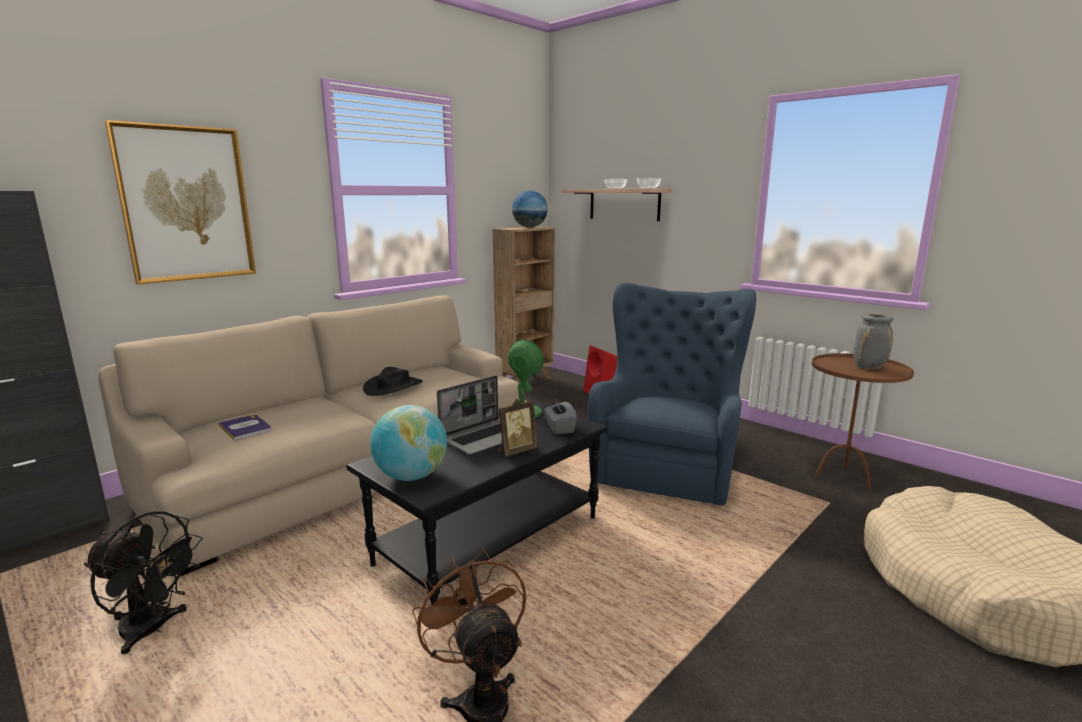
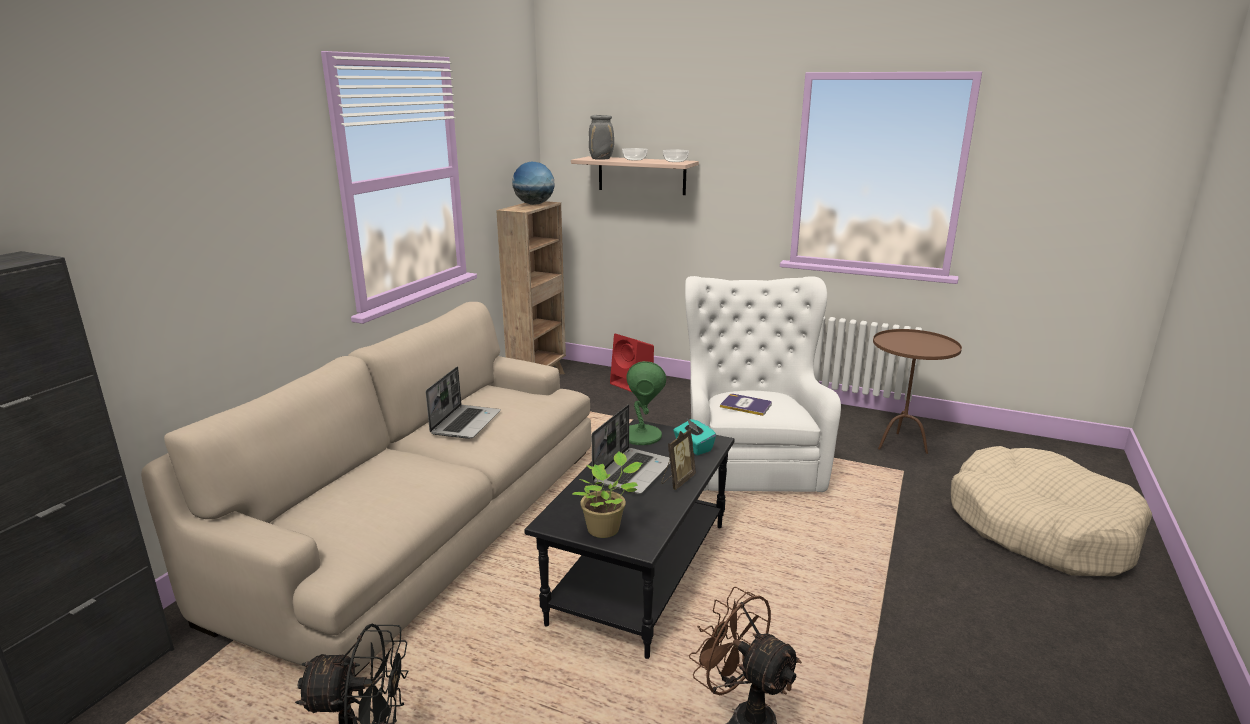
camera: 20 degrees left, 5 degrees up
picture [105,120,256,284] -> none
book [218,415,271,440] -> book moved to [720,394,772,416]
black hat [363,367,423,396] -> laptop [426,367,501,439]
globe [370,405,447,481] -> potted plant [572,451,642,538]
grey tissue box [544,399,577,434] -> turquoise tissue box [673,418,716,455]
blue armchair [588,283,756,506] -> white armchair [685,276,841,492]
grey vase [853,314,893,369] -> grey vase moved to [589,115,614,160]

